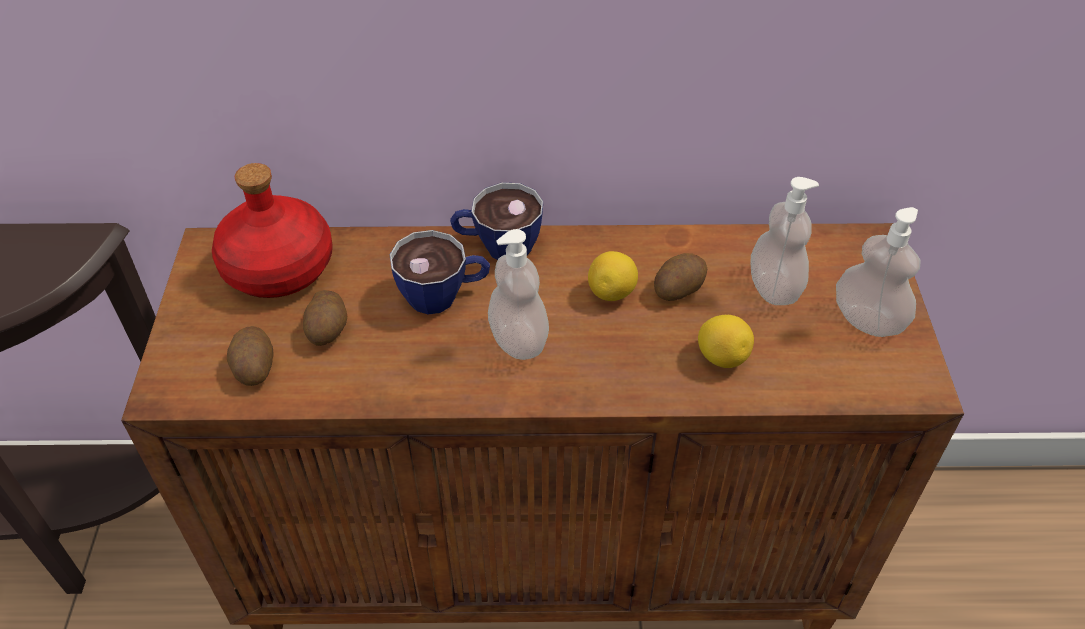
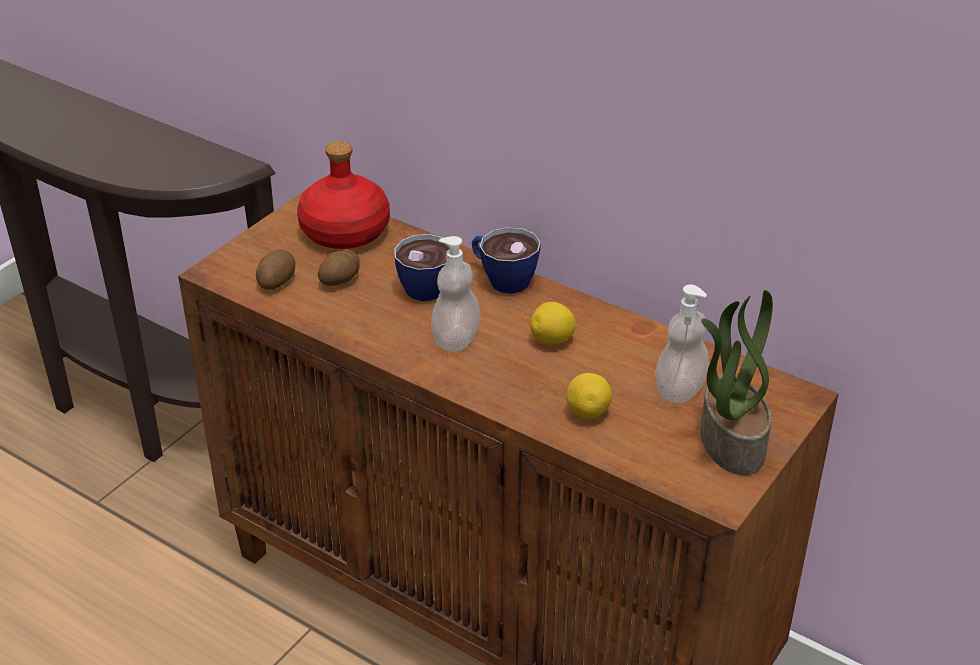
camera: 35 degrees right, 10 degrees down
potato [654,253,707,301] -> none
soap dispenser [836,207,920,337] -> potted plant [700,290,773,475]

